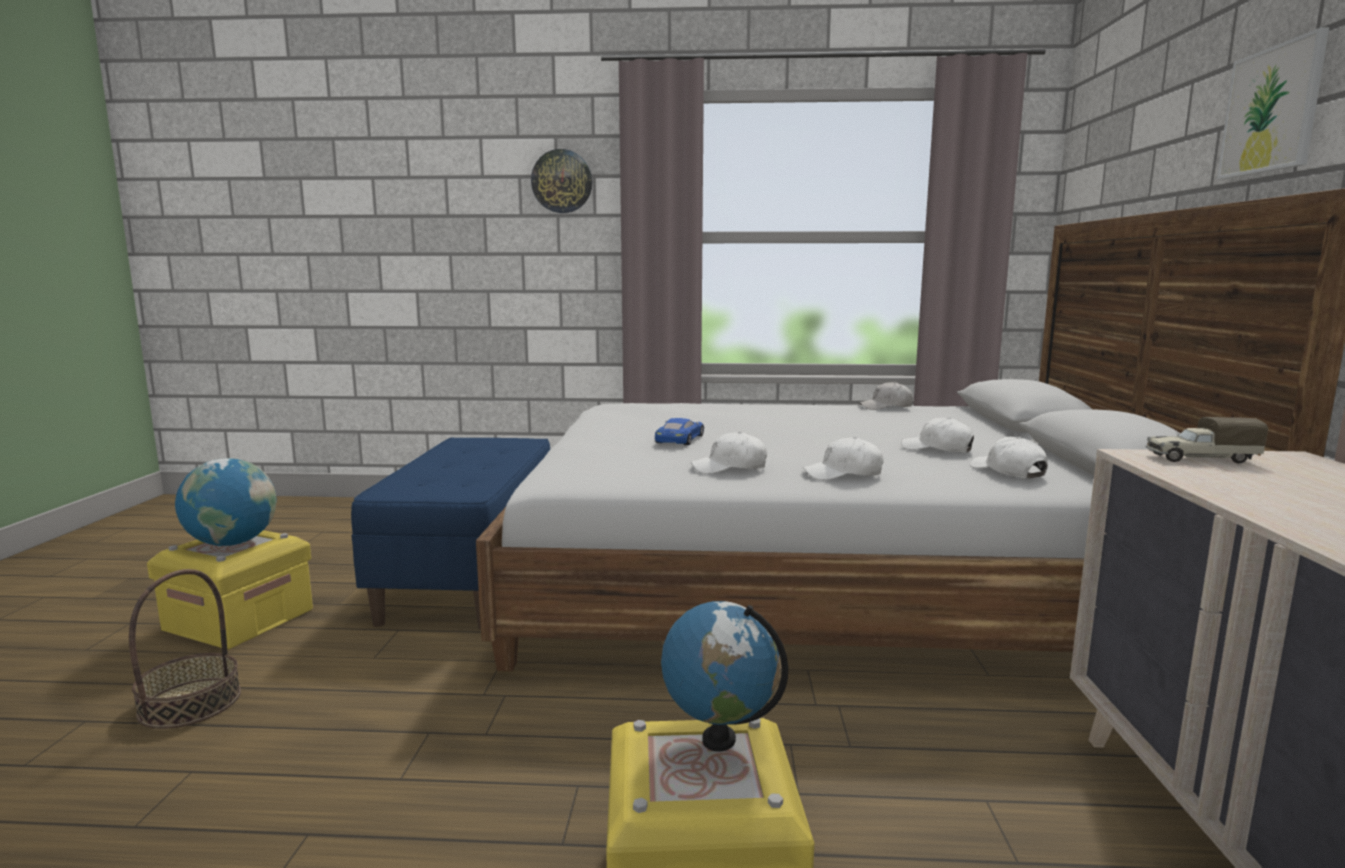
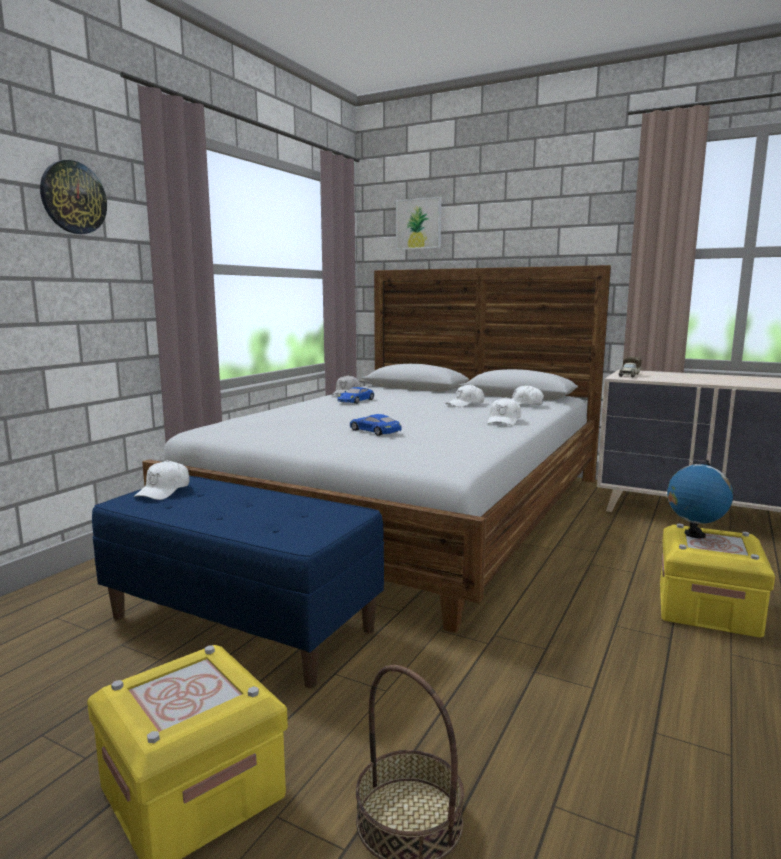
camera: 65 degrees left, 0 degrees up
globe [175,458,277,546] -> none
white cap [691,431,767,474] -> white cap moved to [134,460,190,500]
picture [1217,27,1329,179] -> picture moved to [396,197,441,250]
none -> blue toy car [338,387,374,404]

